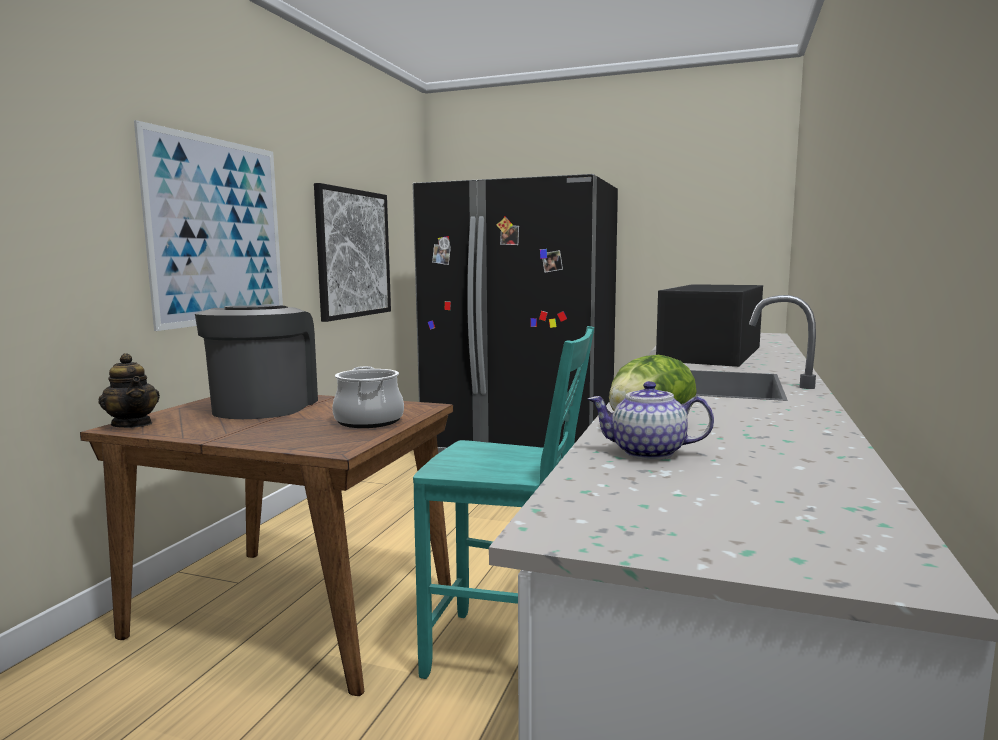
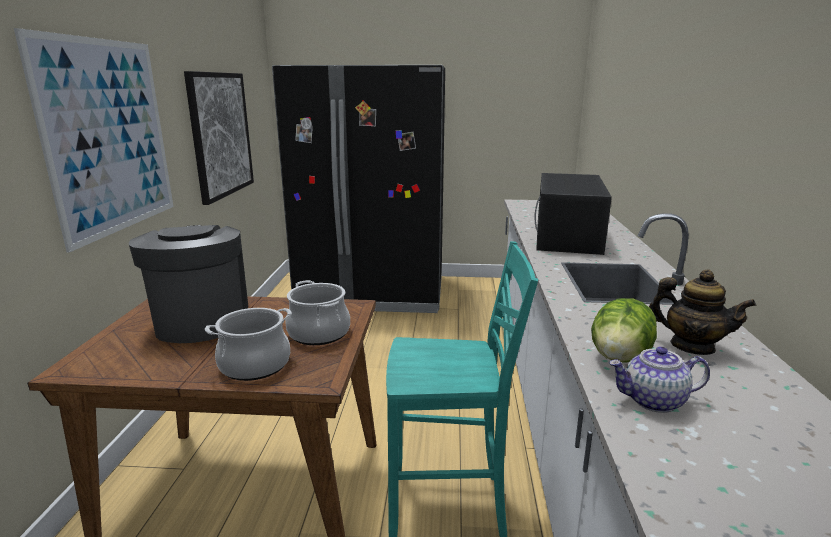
camera: 15 degrees left, 10 degrees up
teapot [98,353,160,428] -> teapot moved to [649,269,756,355]
none -> cooking pot [205,308,292,381]

